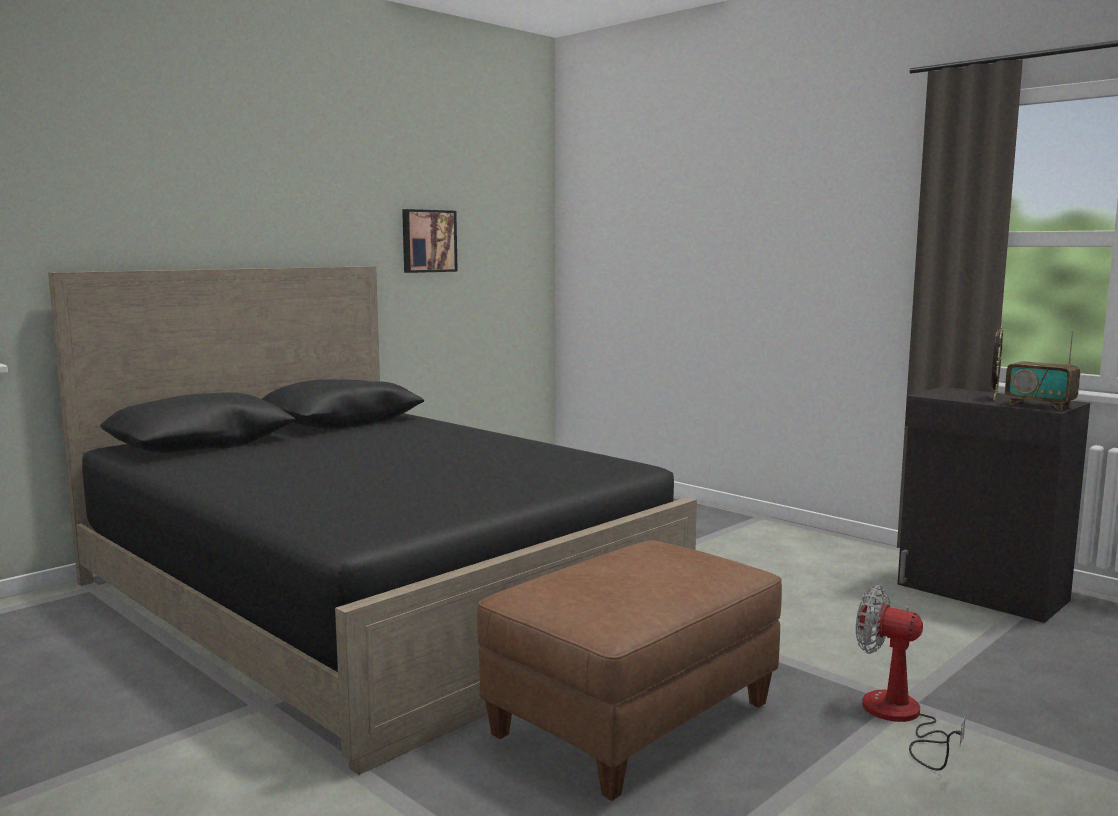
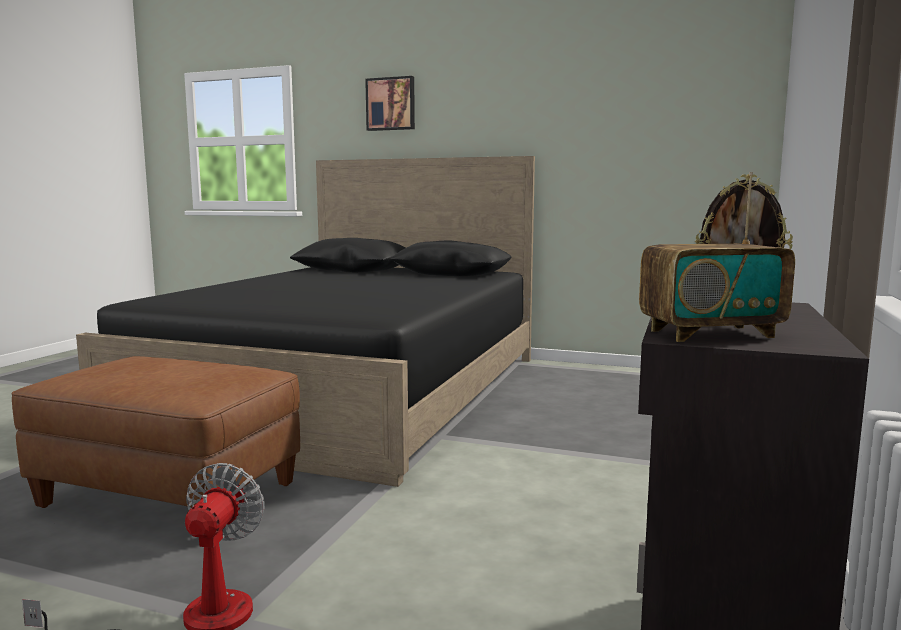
camera: 65 degrees right, 0 degrees up
picture [402,209,458,273] -> picture moved to [365,76,415,131]
radio [1005,331,1080,410] -> radio turned 120 degrees counterclockwise [639,172,795,342]

